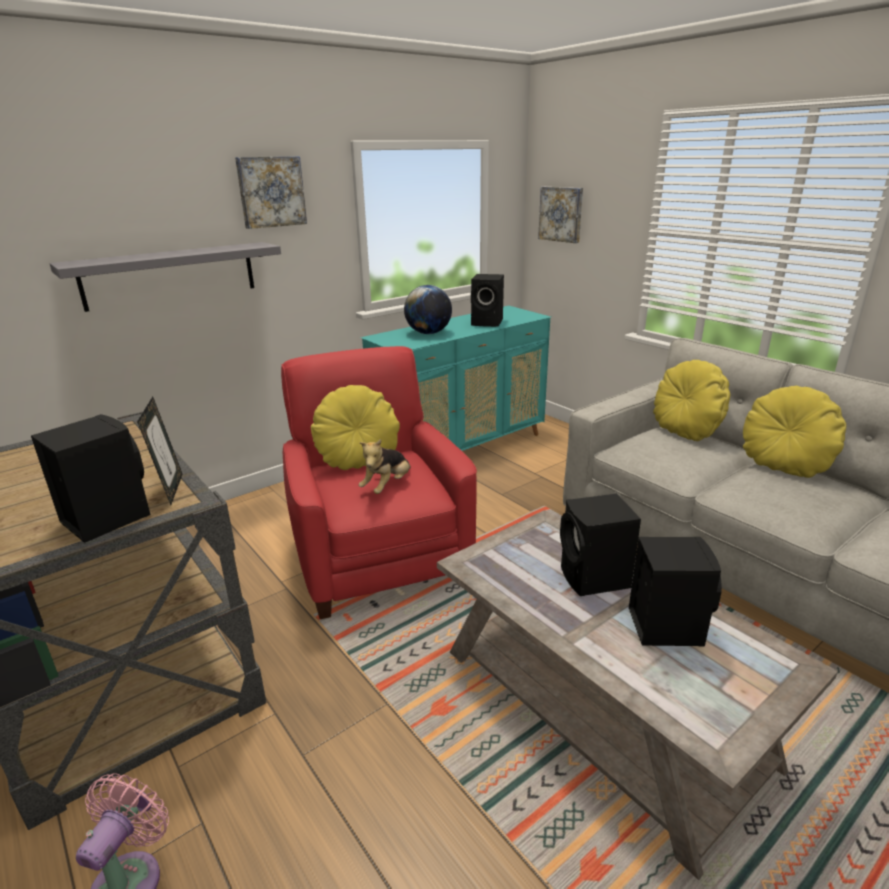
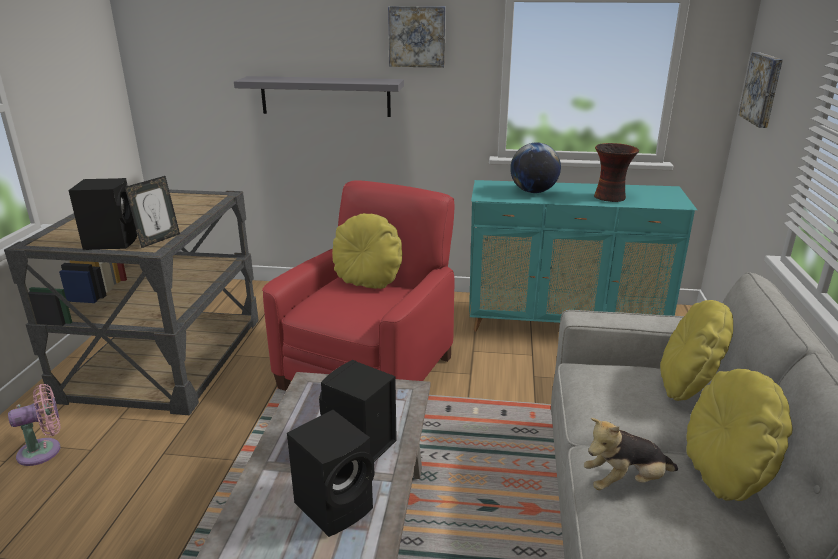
camera: 45 degrees right, 0 degrees up
plush toy [358,439,411,494] -> plush toy moved to [584,418,678,490]
black speaker [471,274,504,327] -> vase [594,143,639,202]

